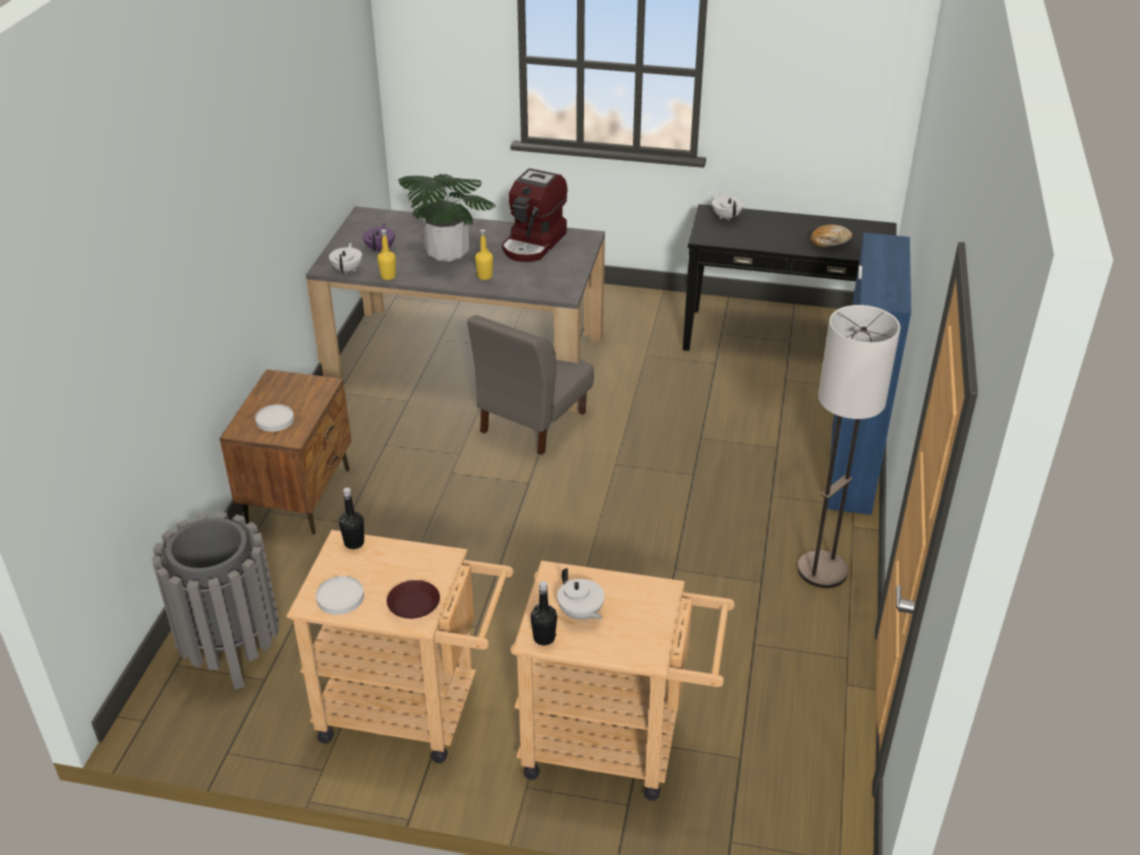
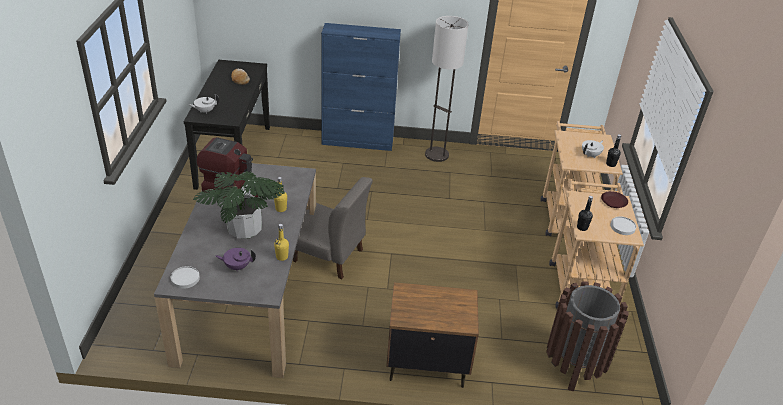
camera: 100 degrees left, 0 degrees up
grey trash can [152,512,279,690] -> brown trash can [546,281,629,391]
white plate [255,404,294,432] -> white plate moved to [171,266,200,289]
white teapot [329,243,362,275] -> none

